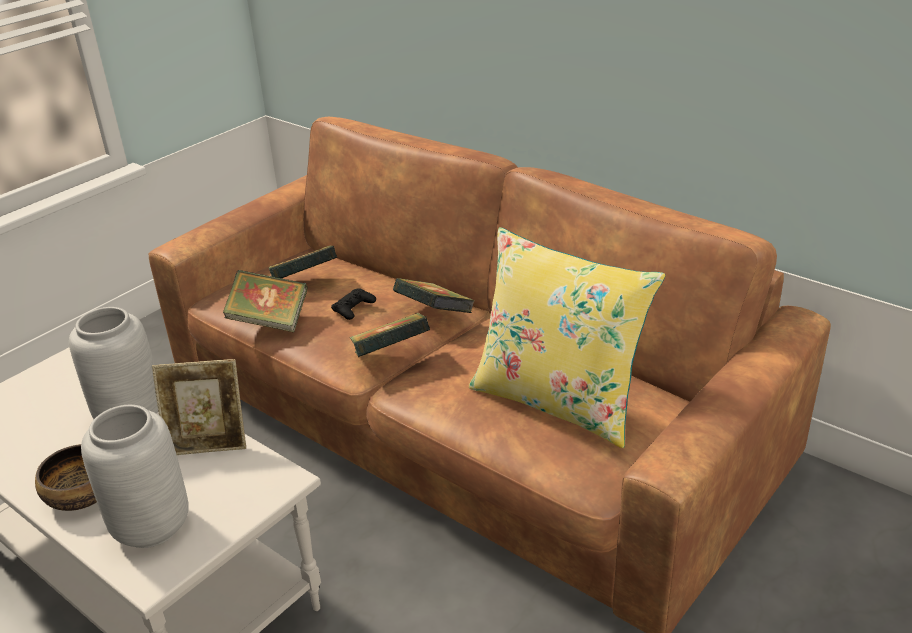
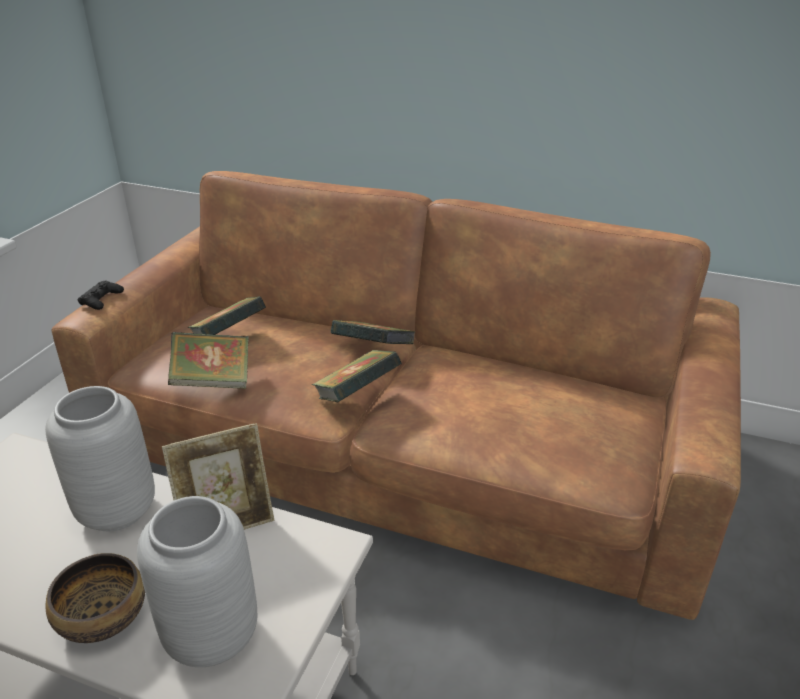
camera: 20 degrees left, 0 degrees up
black game controller [331,288,376,320] -> black game controller moved to [78,281,124,310]
yellow pillow [469,227,666,448] -> none

